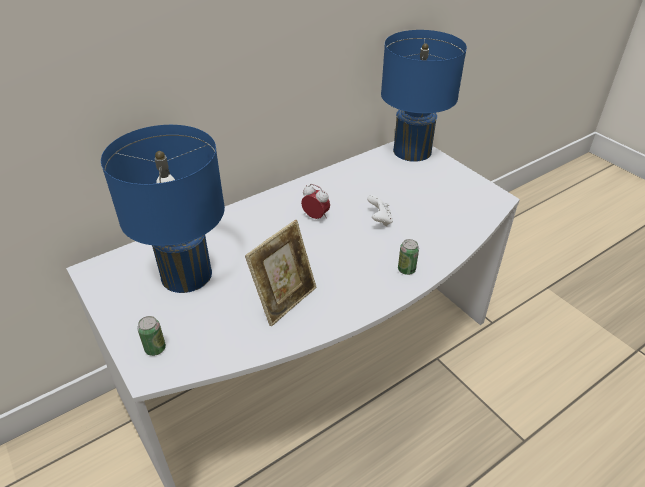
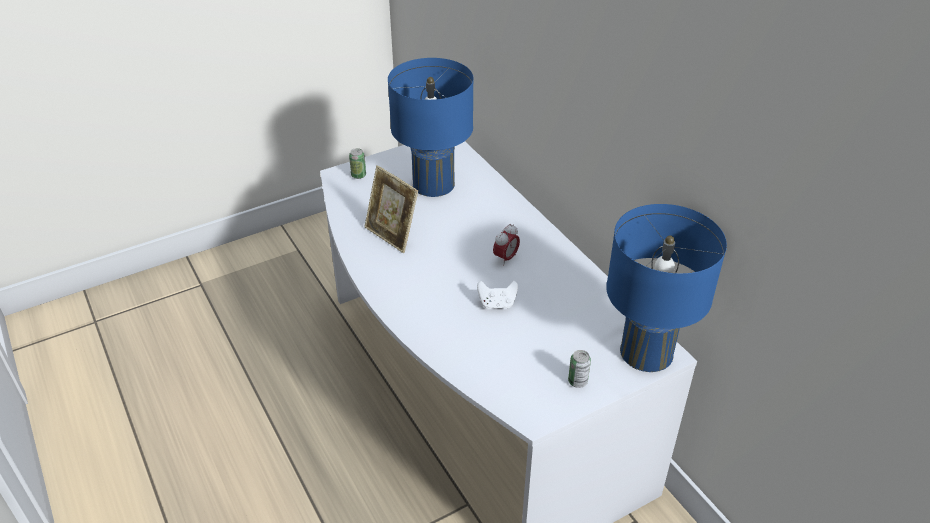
camera: 95 degrees right, 0 degrees up
can [398,239,419,275] -> can moved to [568,350,591,388]

